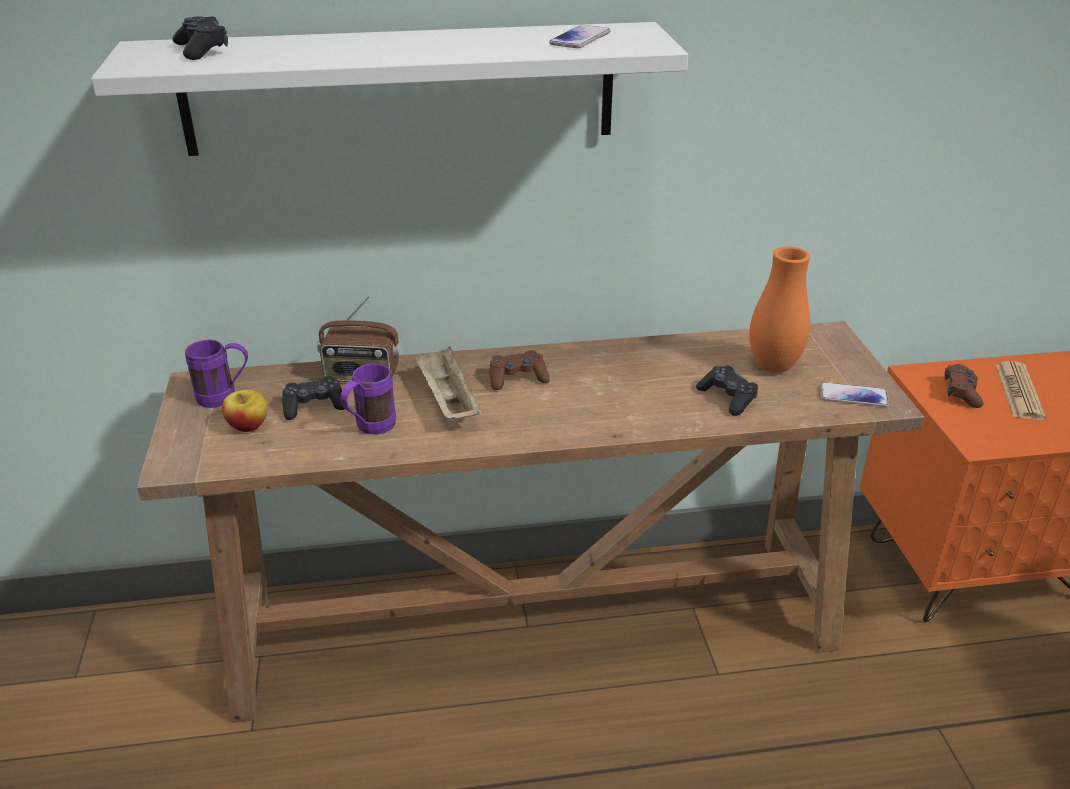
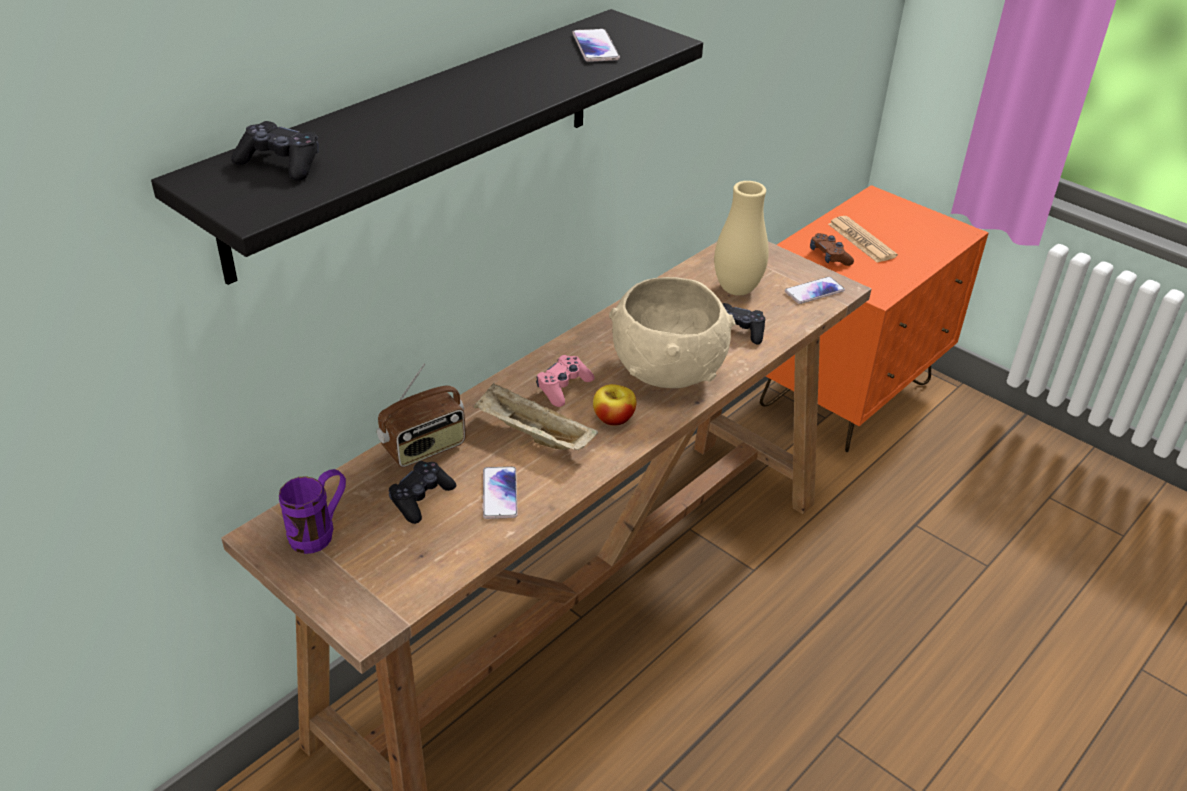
camera: 40 degrees left, 5 degrees up
white shelf [91,22,688,156] -> black shelf [151,9,703,285]
apple [222,389,268,432] -> apple moved to [593,384,637,426]
purple mug [340,364,396,434] -> phone [483,466,518,519]
brown game controller [490,350,550,390] -> pink game controller [536,355,595,407]
orange vase [749,246,810,373] -> beige vase [714,181,769,296]
none -> beige bowl [609,277,735,388]

